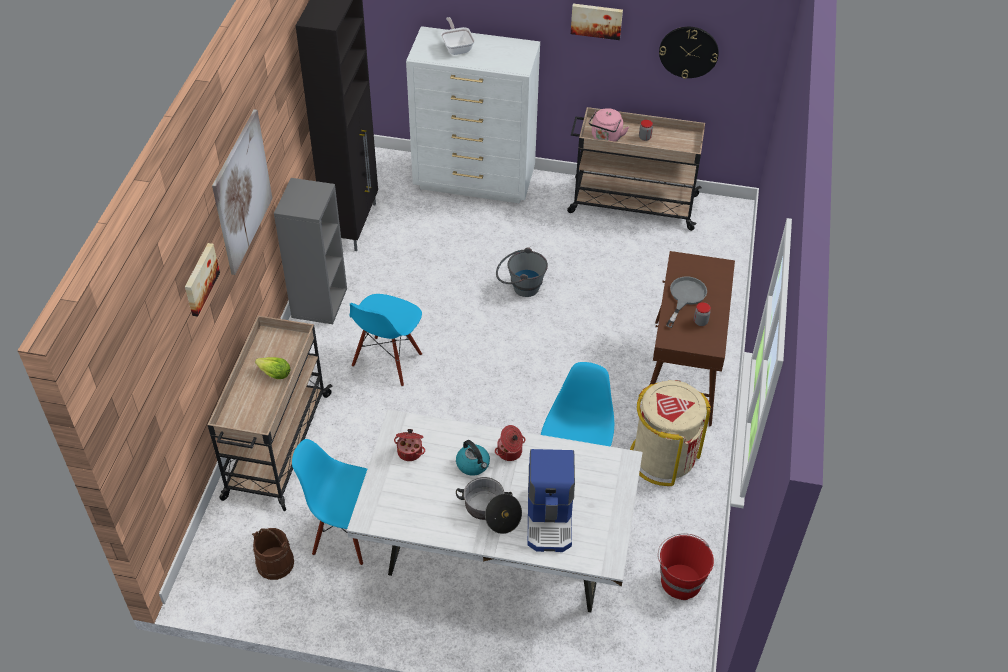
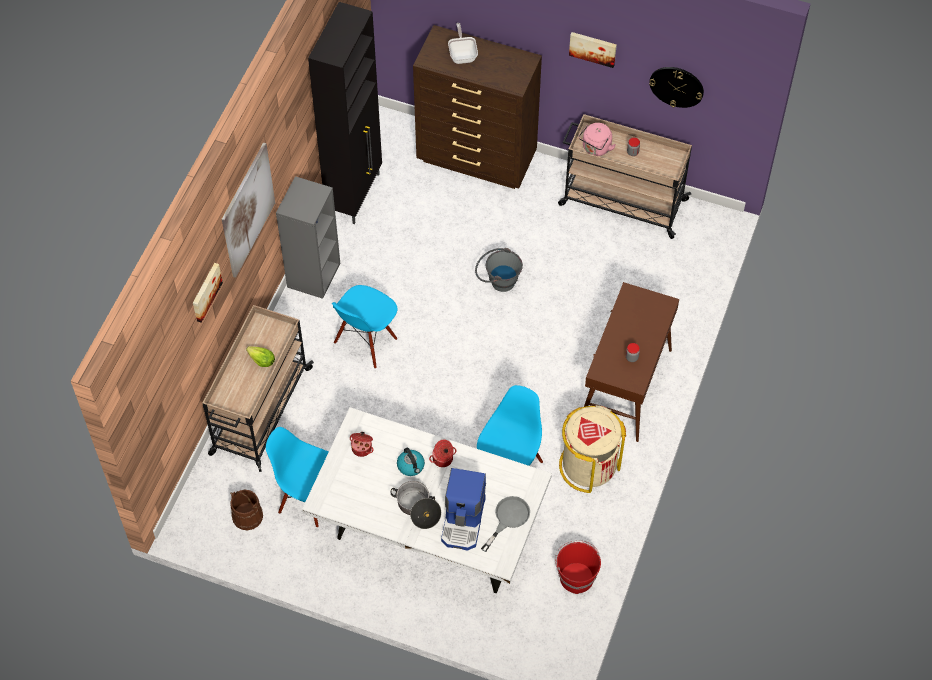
camera: 10 degrees right, 10 degrees up
white dresser [406,26,540,203] -> brown dresser [413,25,542,189]
grey frying pan [666,277,707,328] -> grey frying pan moved to [481,496,530,552]

